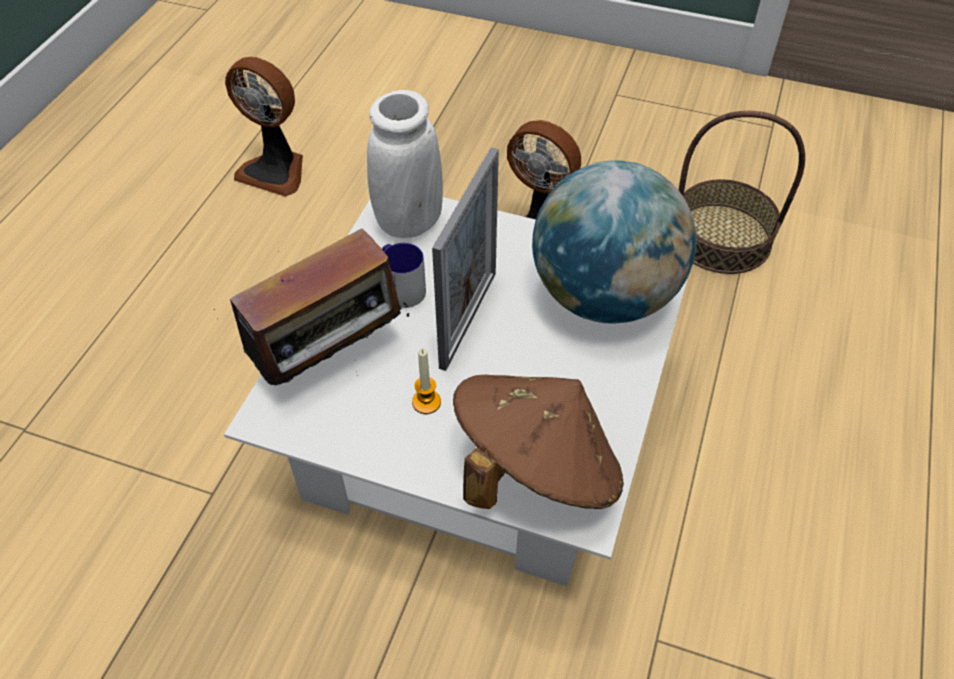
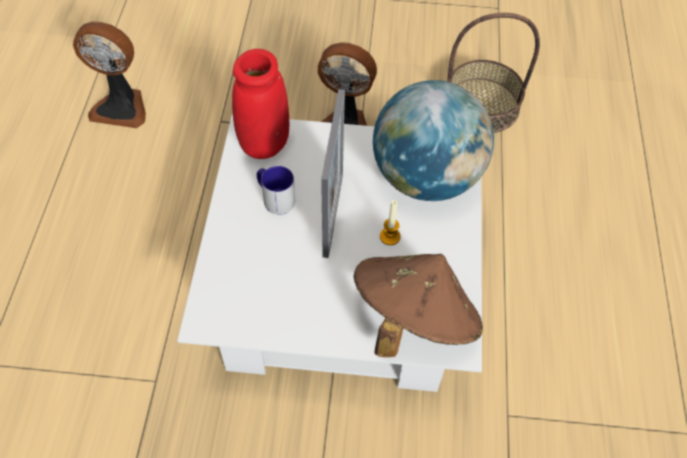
camera: 15 degrees left, 5 degrees up
radio [213,228,412,386] -> none
white vase [367,90,443,238] -> red vase [232,49,289,159]
candle [412,348,441,414] -> candle moved to [380,200,401,245]

